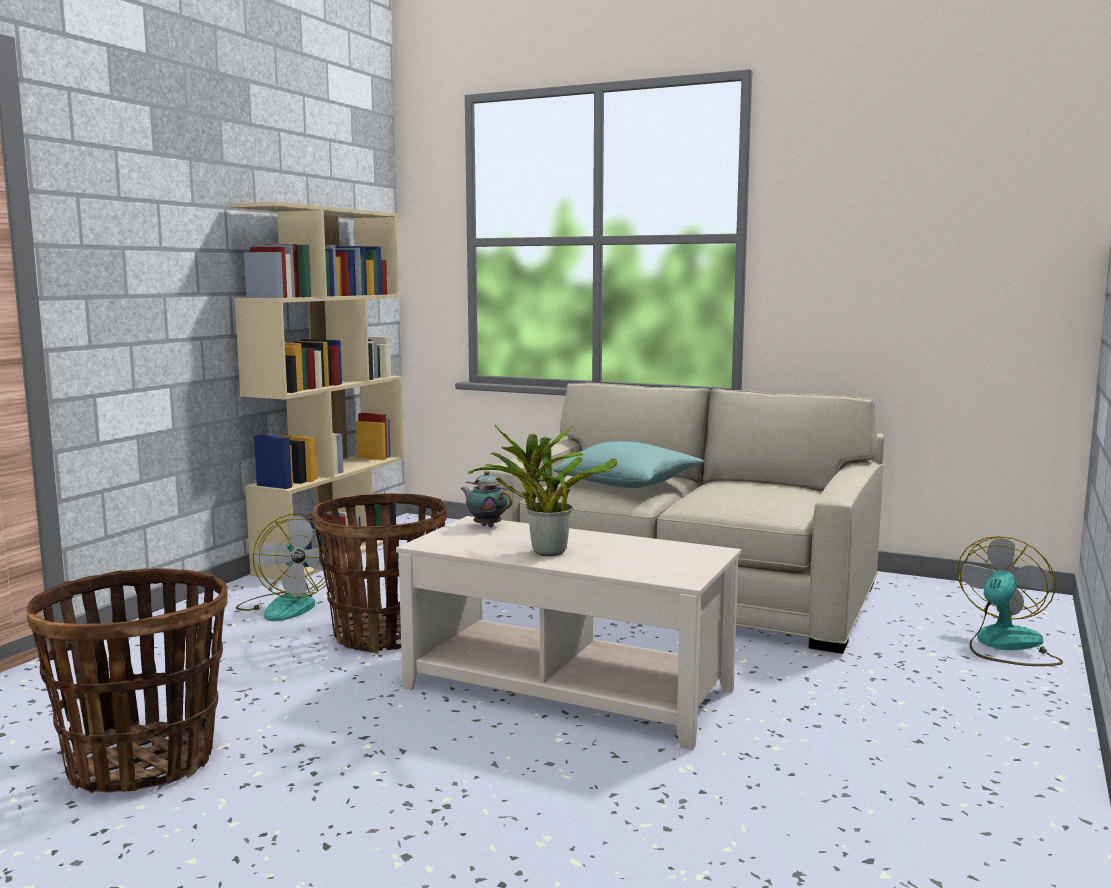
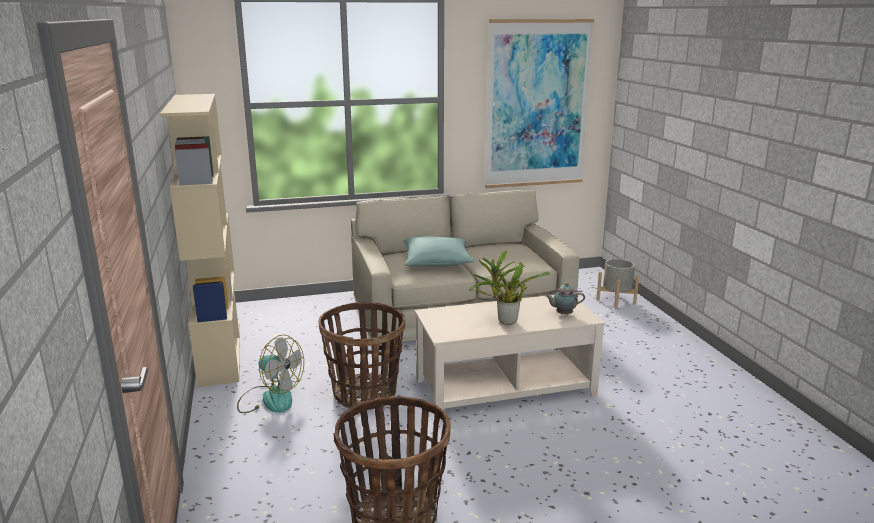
camera: 40 degrees left, 10 degrees up
teapot [460,470,512,527] -> teapot moved to [545,283,585,315]
fan [957,536,1063,666] -> grey planter [597,259,639,309]
none -> picture [485,19,594,188]

